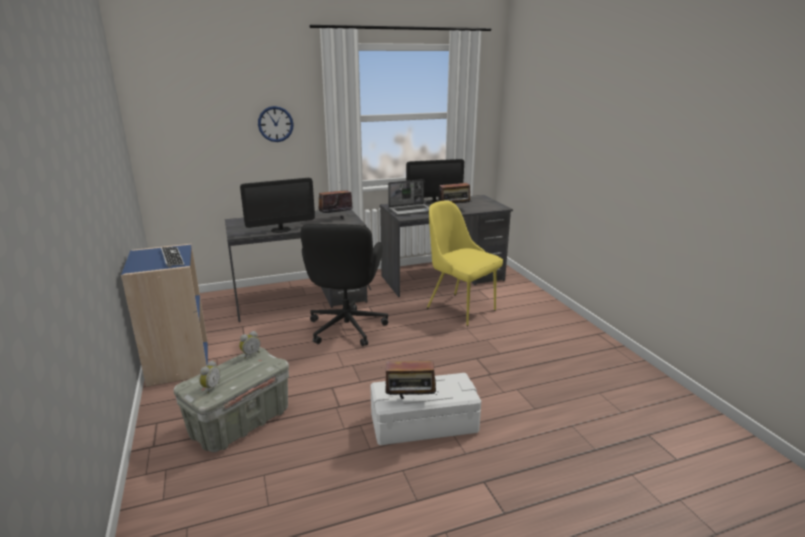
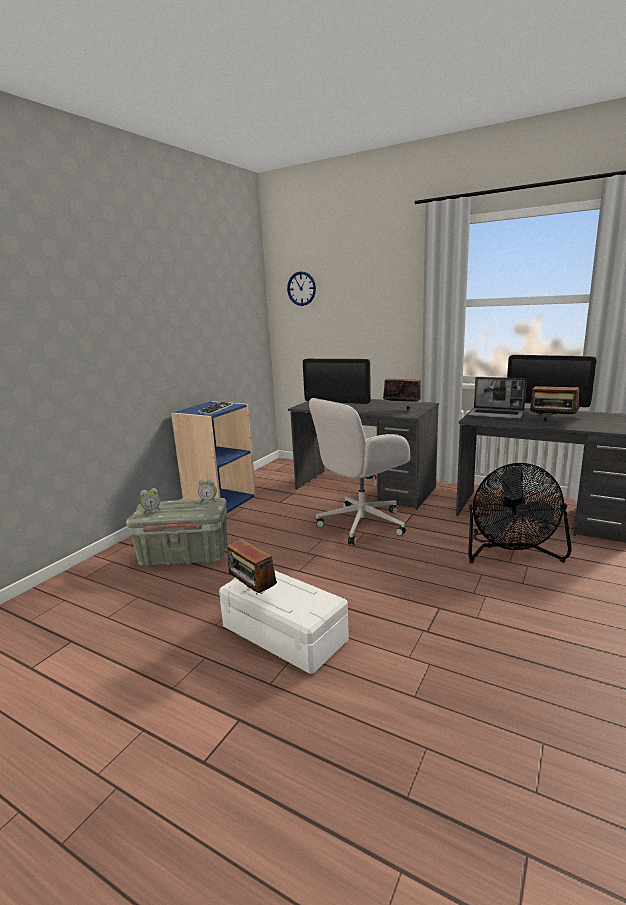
camera: 50 degrees right, 5 degrees down
wall clock [258,106,294,142] -> wall clock moved to [287,271,316,306]
black office chair [300,224,388,347] -> white office chair [309,398,410,545]
yellow chair [427,200,503,326] -> black fan [468,463,572,564]

